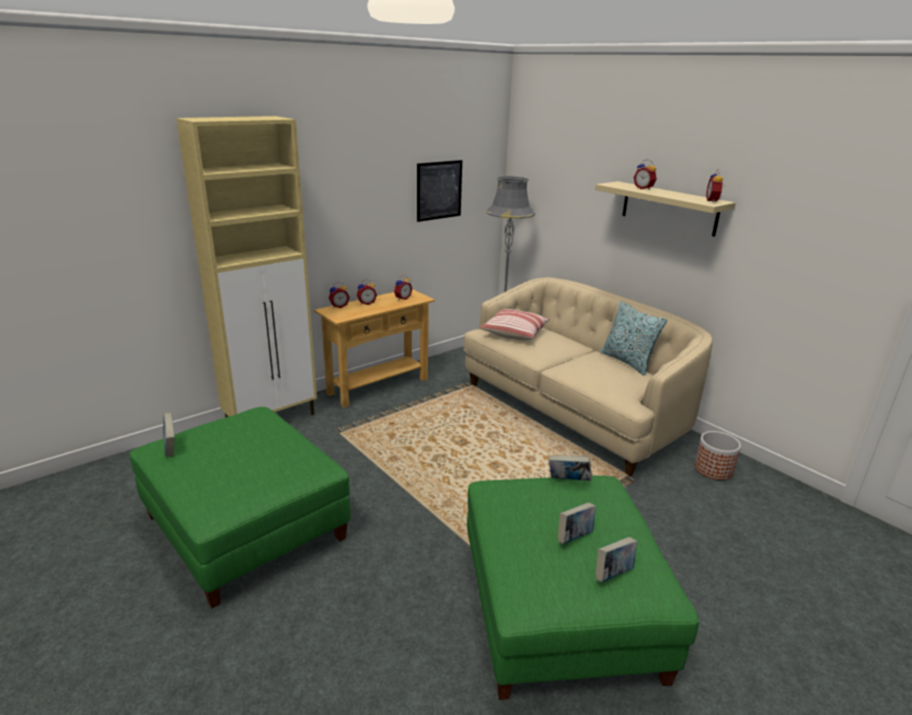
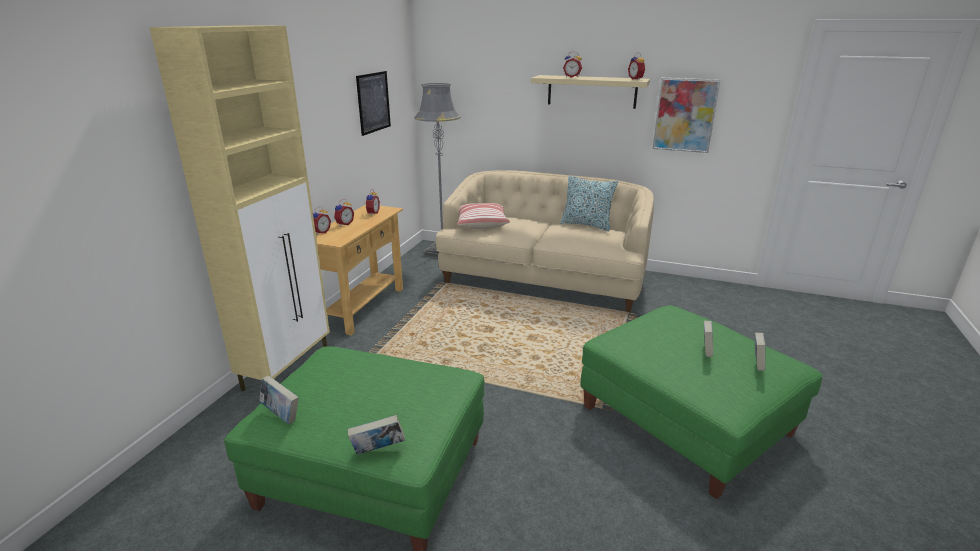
camera: 30 degrees left, 0 degrees up
book [549,455,592,481] -> book moved to [347,415,405,455]
planter [695,431,741,480] -> none
none -> picture [653,78,720,153]

